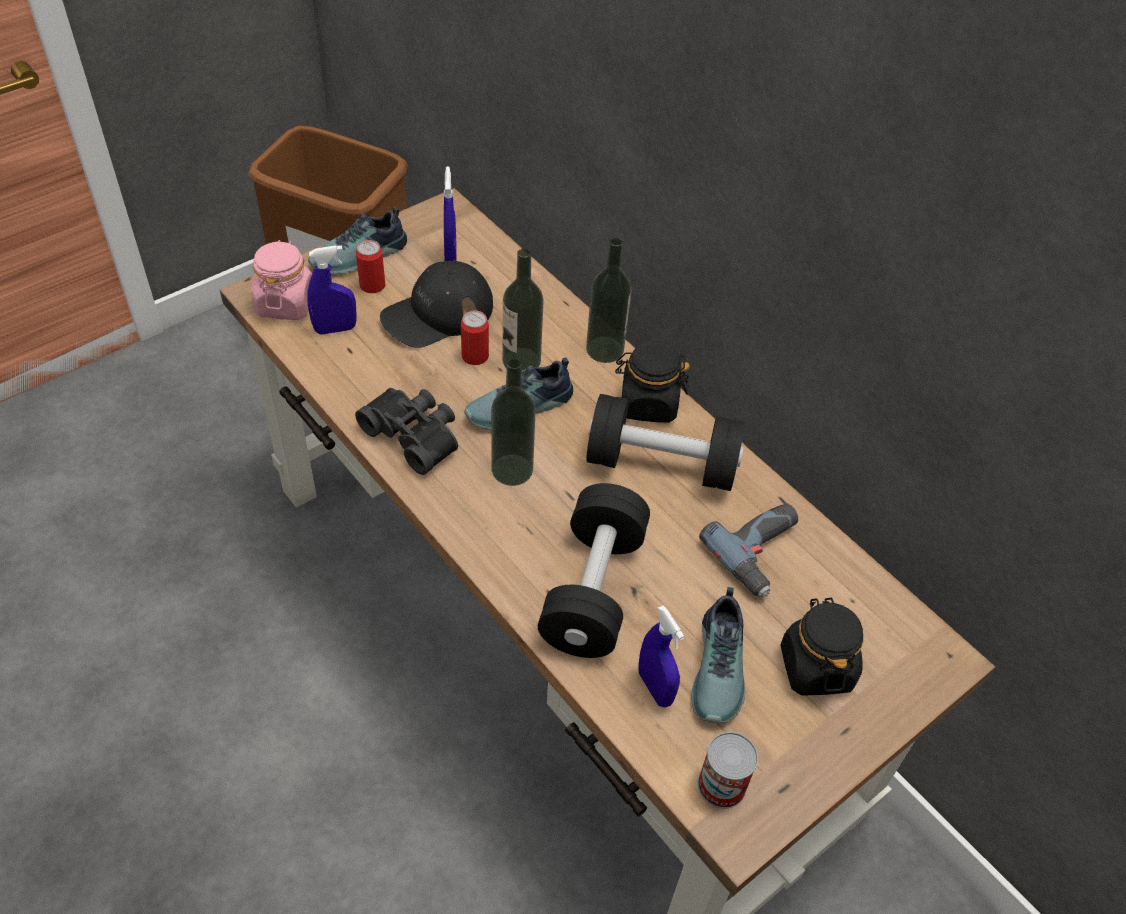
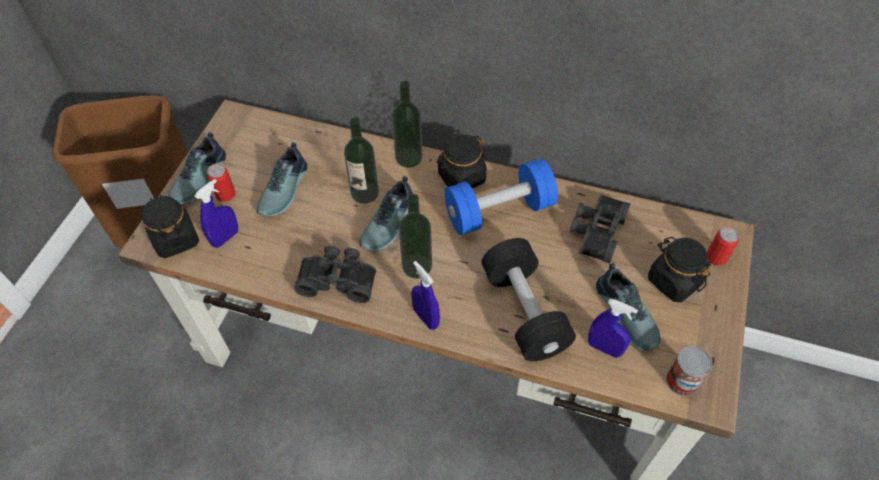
camera: 30 degrees left, 5 degrees up
pink jar [251,240,312,320] -> black jar [142,194,199,258]
black cap [380,260,493,348] -> shoe [256,142,307,217]
blue spray bottle [444,166,457,261] -> blue spray bottle moved to [411,261,440,330]
can [461,310,489,365] -> can moved to [707,226,739,266]
black dumbbell [586,394,745,491] -> blue dumbbell [444,159,558,235]
power drill [699,503,798,597] -> black binoculars [570,194,630,263]

